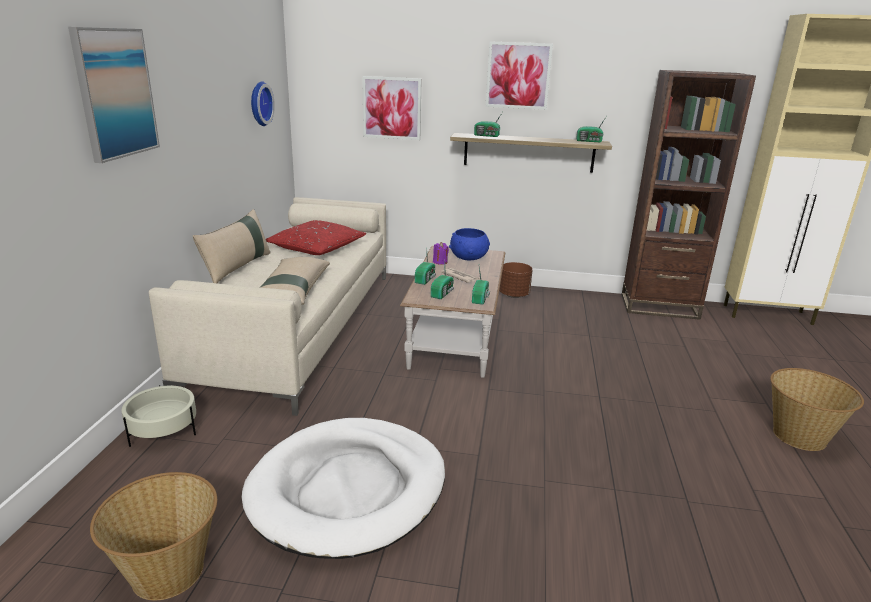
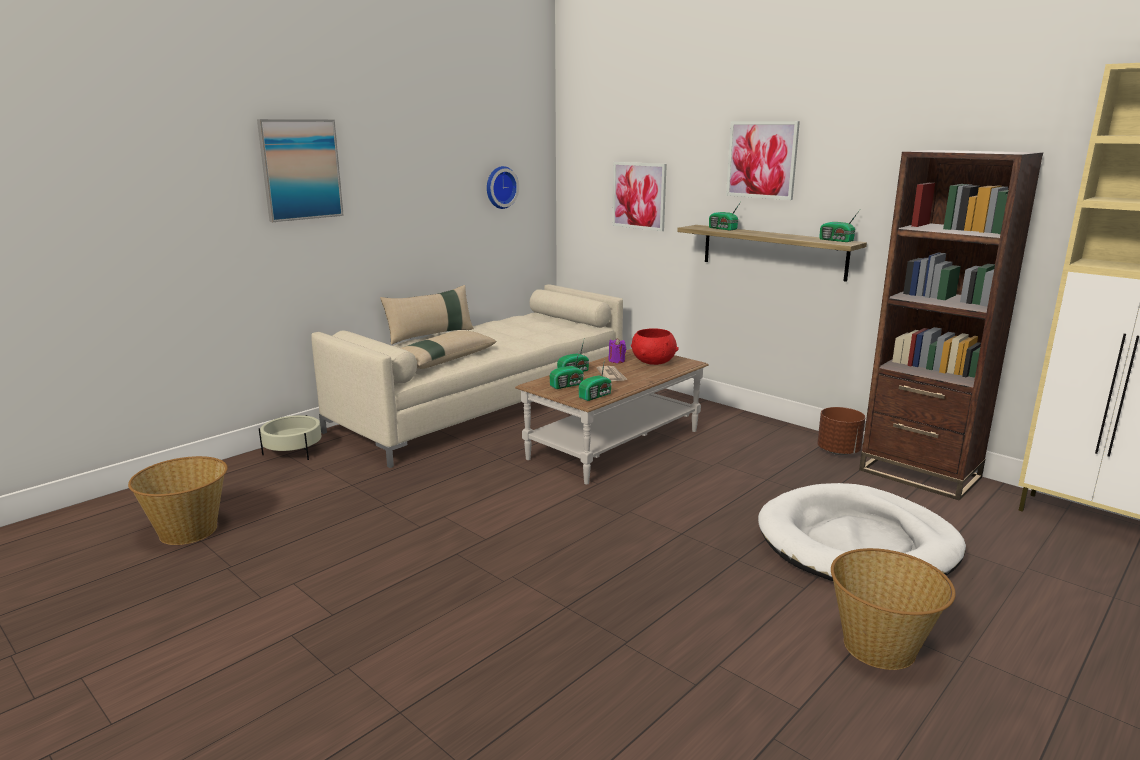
camera: 35 degrees right, 5 degrees down
white dog bed [241,418,445,559] -> white dog bed moved to [758,483,966,581]
red pillow [266,220,366,255] -> none
blue bowl [449,228,490,260] -> red bowl [631,328,679,365]
brown planter [499,262,533,298] -> brown planter moved to [817,407,866,455]

